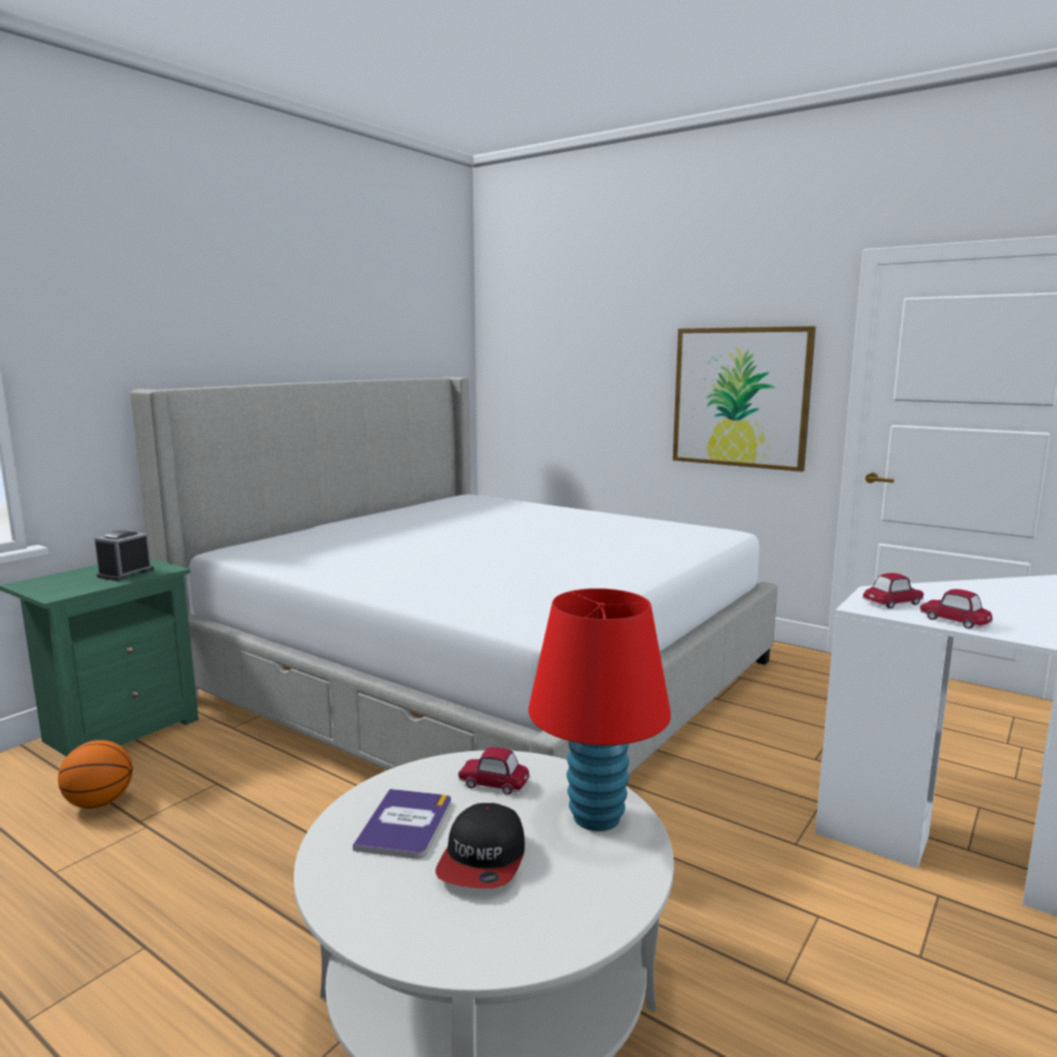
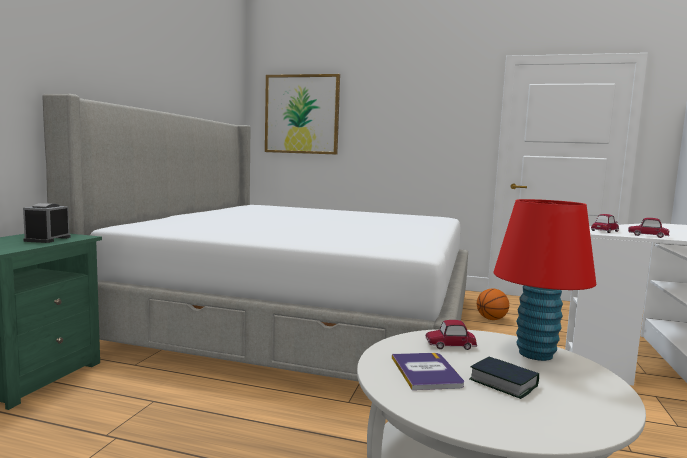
camera: 20 degrees left, 5 degrees down
basketball [58,740,133,809] -> basketball moved to [477,289,509,320]
cap [435,803,525,889] -> book [469,357,539,399]
picture [673,326,816,472] -> picture moved to [265,74,340,155]

